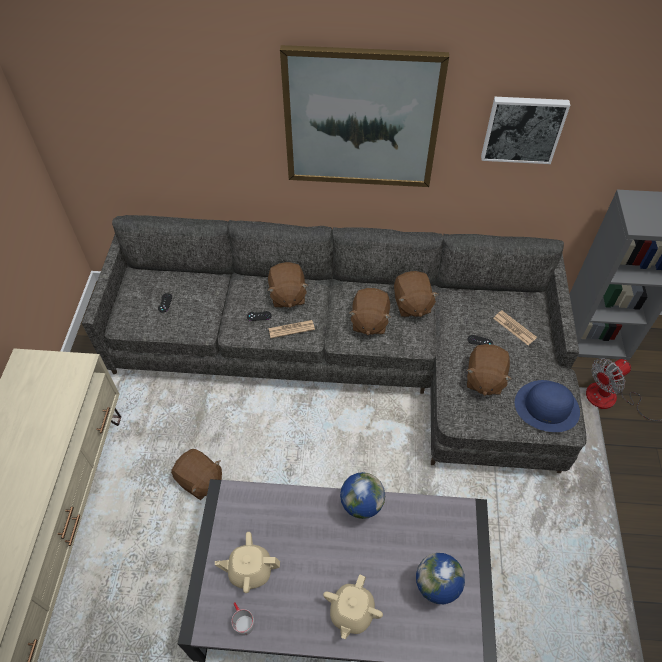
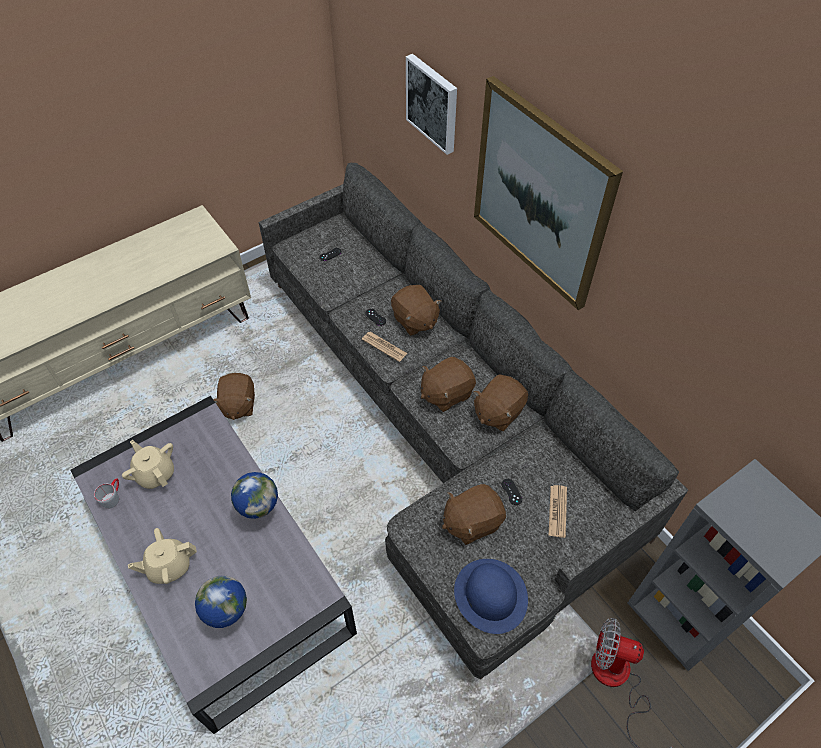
camera: 50 degrees right, 0 degrees up
brown plush toy [268,262,308,308] -> brown plush toy turned 75 degrees counterclockwise [391,285,441,336]
picture [481,97,570,164] -> picture moved to [406,54,457,155]

